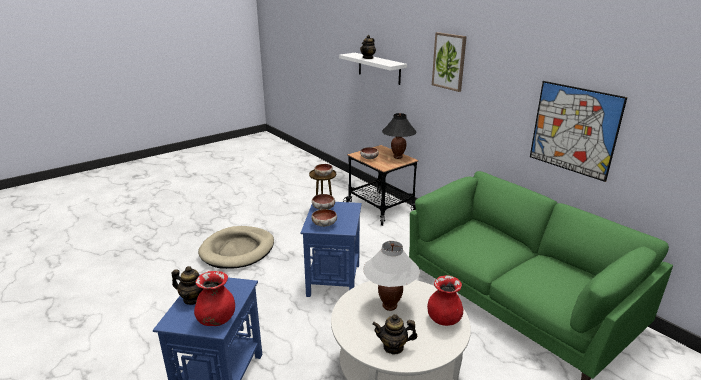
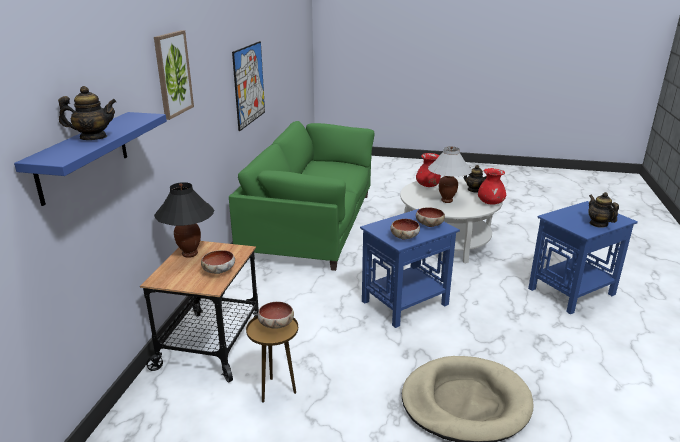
camera: 130 degrees left, 0 degrees up
red vase [194,271,235,326] -> red vase moved to [478,168,506,204]
white shelf [339,53,407,85] -> blue shelf [14,112,167,206]

